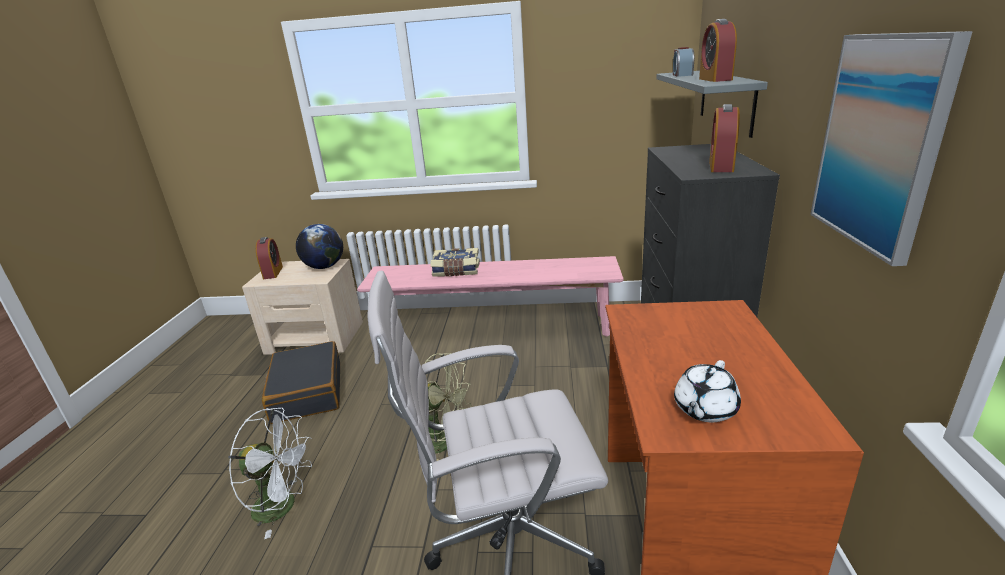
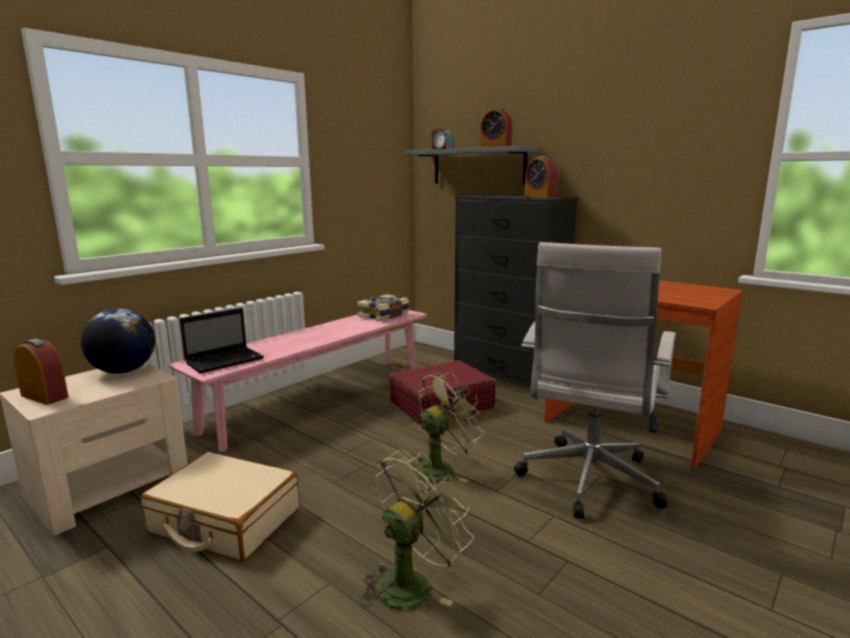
camera: 55 degrees left, 10 degrees down
white fan [228,408,312,539] -> green fan [360,450,474,610]
black suitcase [262,341,340,424] -> beige suitcase [141,452,299,562]
book [430,248,480,277] -> book moved to [357,294,409,321]
white teapot [674,360,741,422] -> none
picture [810,31,973,266] -> none
none -> laptop [180,308,264,373]
none -> red suitcase [389,360,496,425]

